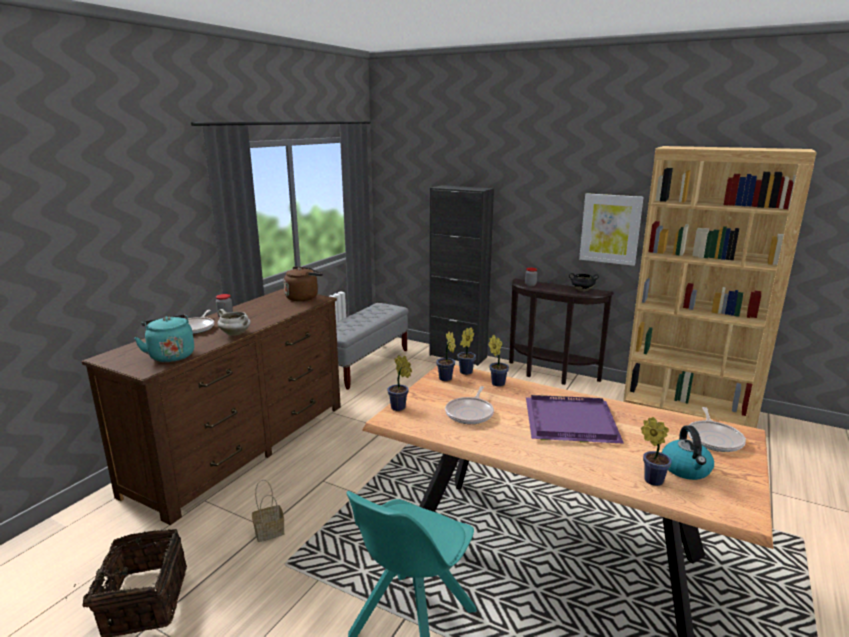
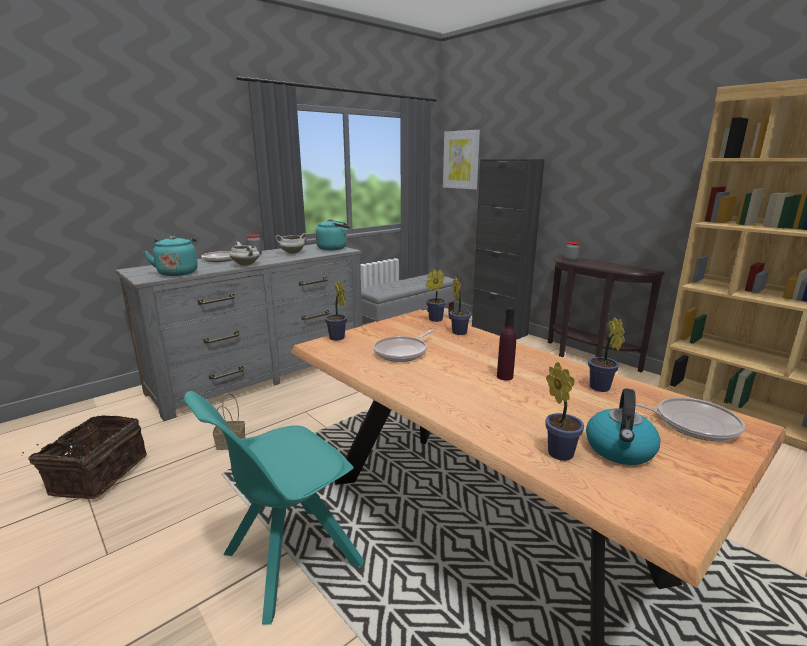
camera: 20 degrees right, 0 degrees up
brown dresser [82,288,341,525] -> grey dresser [115,244,362,421]
brown kettle [284,266,323,301] -> turquoise kettle [316,219,350,250]
potted plant [436,332,456,381] -> potted plant moved to [588,317,624,392]
purple tray [526,395,624,444] -> purple bottle [497,307,516,381]
black cooking pot [569,273,599,291] -> none
picture [579,193,644,266] -> picture moved to [443,130,480,190]
frying pan [688,407,746,452] -> frying pan turned 105 degrees counterclockwise [619,397,745,441]
none -> white cooking pot [275,233,307,254]

